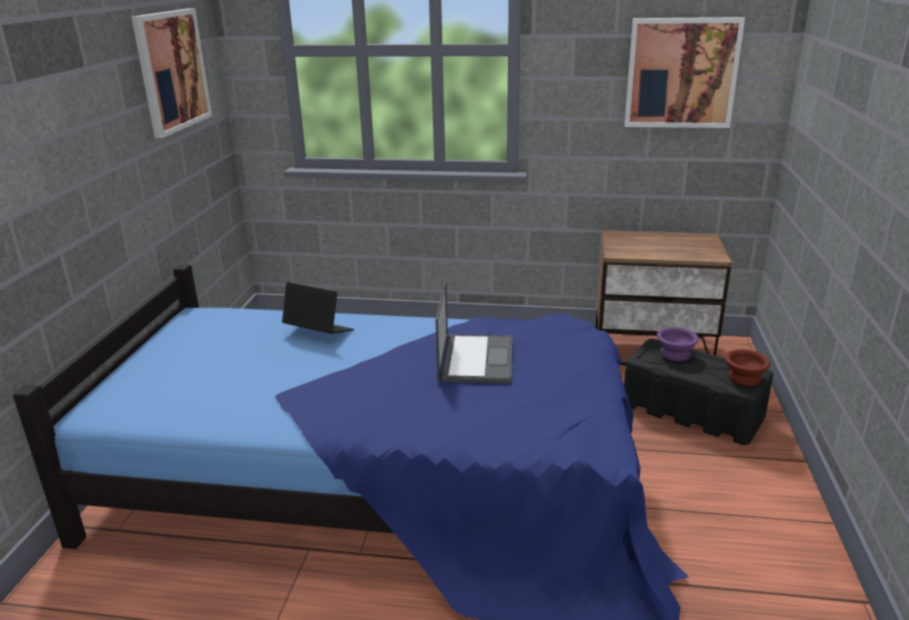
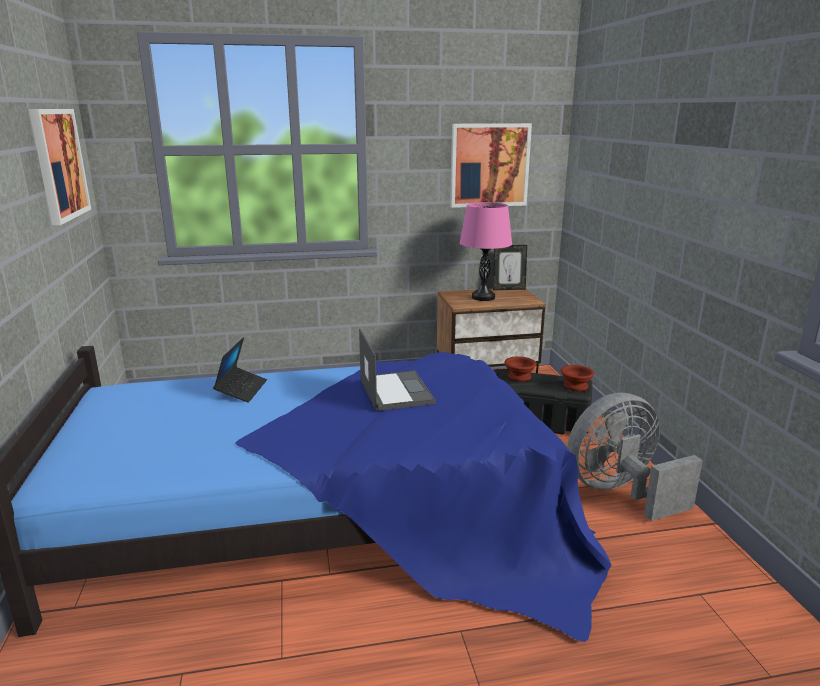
camera: 20 degrees left, 5 degrees down
laptop [282,282,354,334] -> laptop turned 90 degrees clockwise [213,337,267,403]
purple bowl [657,327,699,361] -> brown bowl [505,356,537,382]
none -> pink table lamp [460,202,512,301]
none -> picture frame [493,245,527,290]
none -> grey fan [567,392,703,521]

